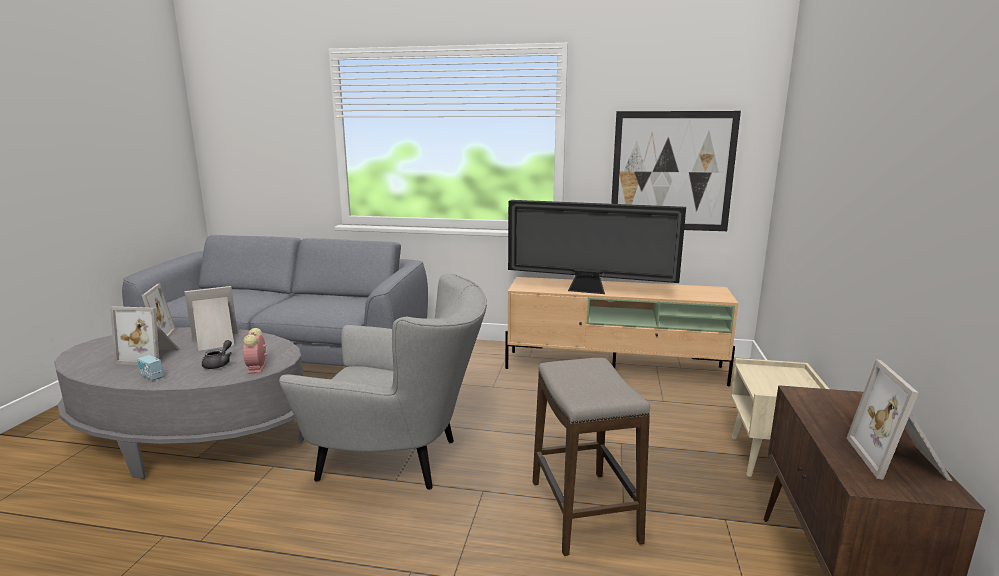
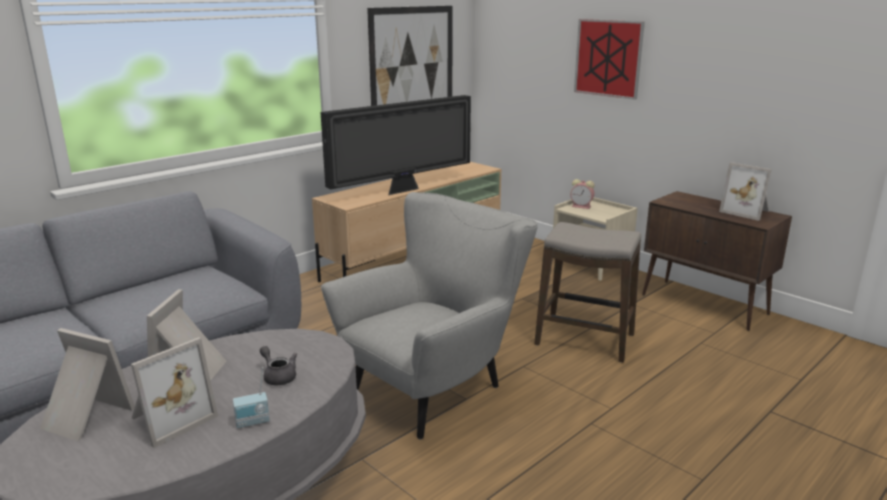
camera: 55 degrees left, 5 degrees up
alarm clock [243,328,267,374] -> alarm clock moved to [570,179,595,209]
none -> picture [574,19,645,100]

